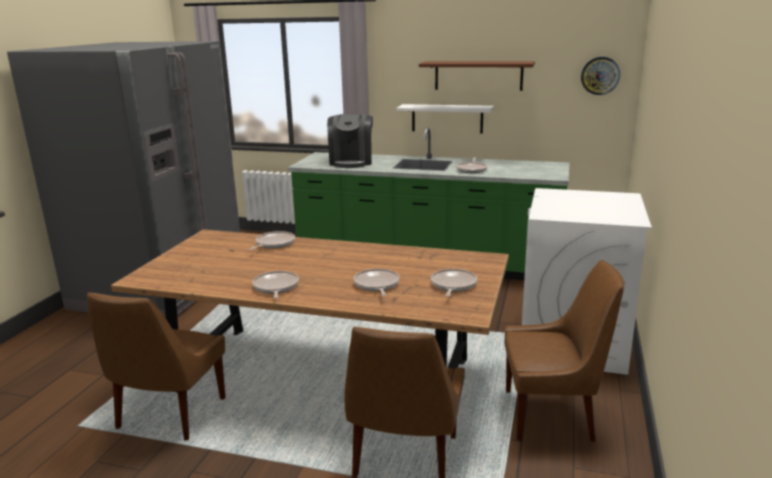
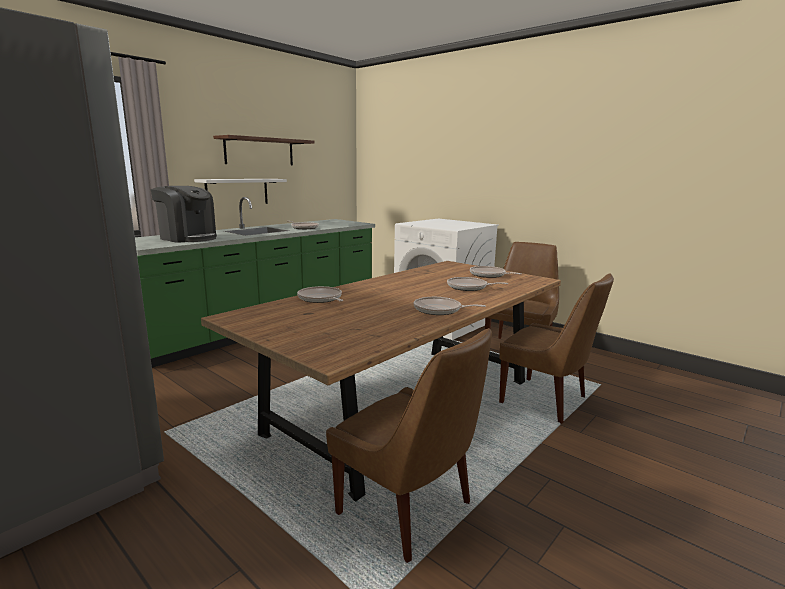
camera: 65 degrees left, 5 degrees down
wall clock [581,57,620,95] -> none

